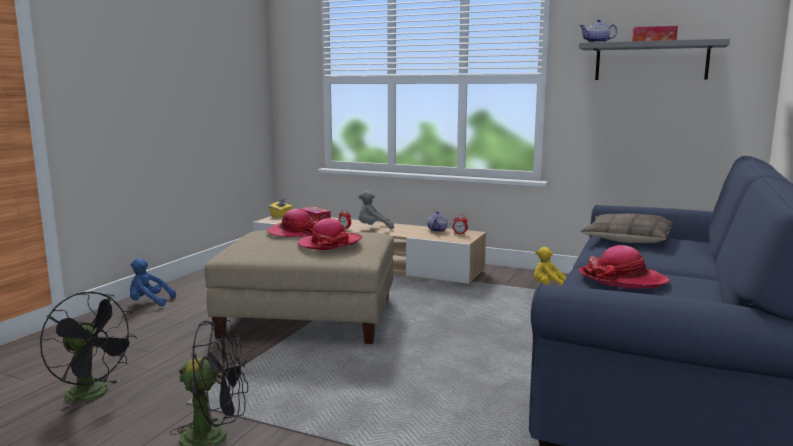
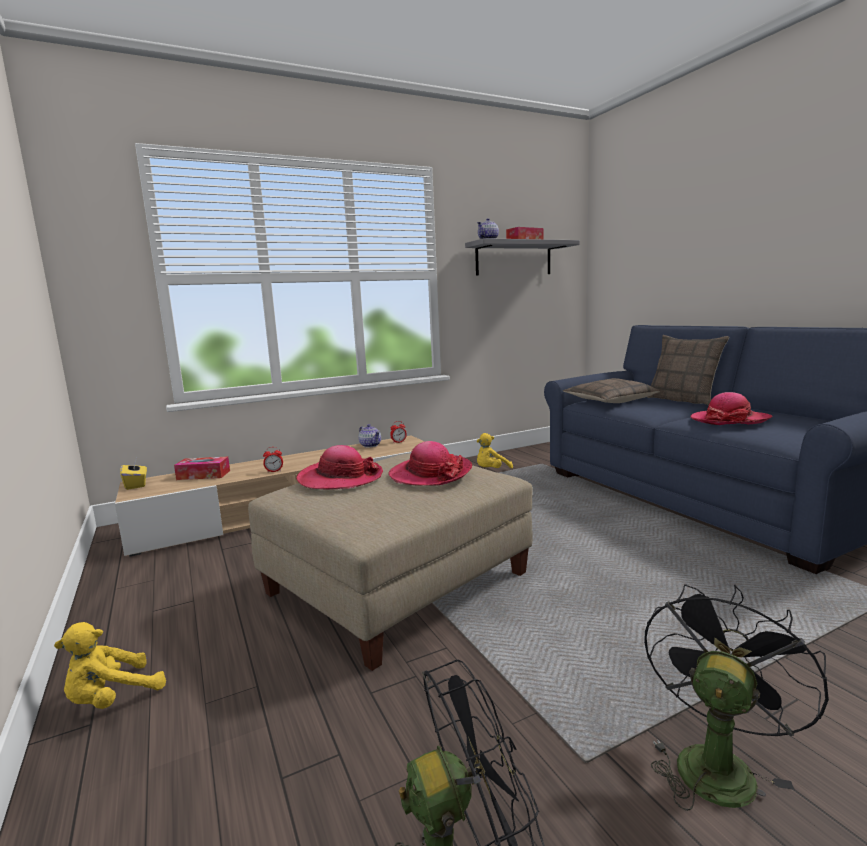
camera: 50 degrees left, 0 degrees up
blue plush toy [130,258,176,306] -> yellow plush toy [54,622,166,709]
grey plush toy [358,191,394,229] -> none
none -> pillow [647,335,729,405]

